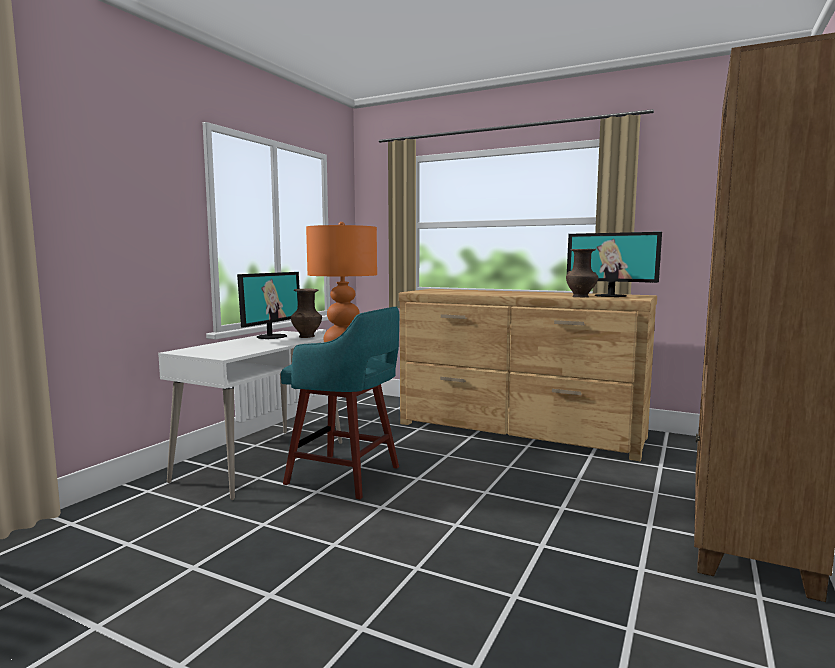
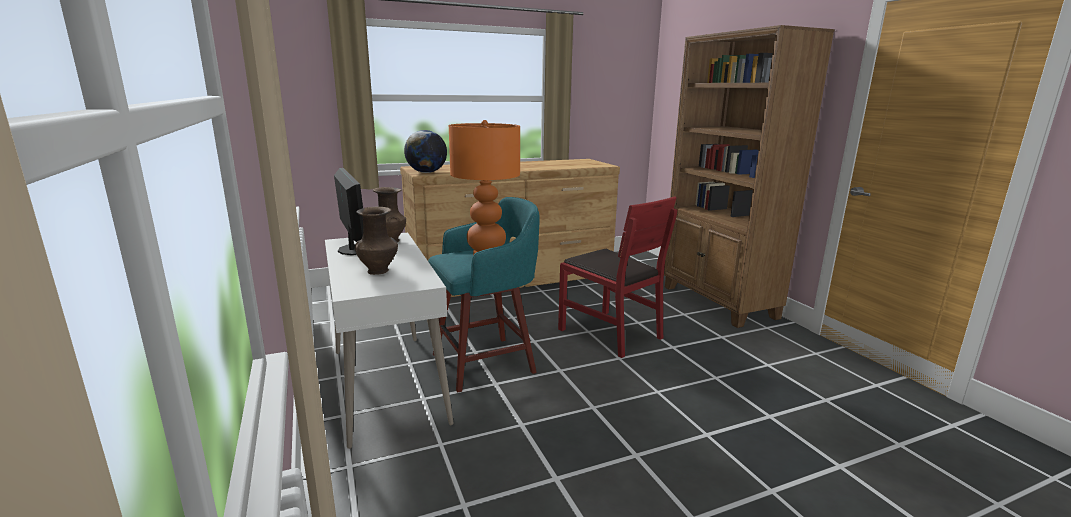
camera: 50 degrees left, 10 degrees up
brown vase [566,249,598,298] -> brown vase moved to [355,207,398,275]
monitor [567,232,662,297] -> none
none -> globe [404,130,447,173]
none -> red chair [558,196,677,358]

